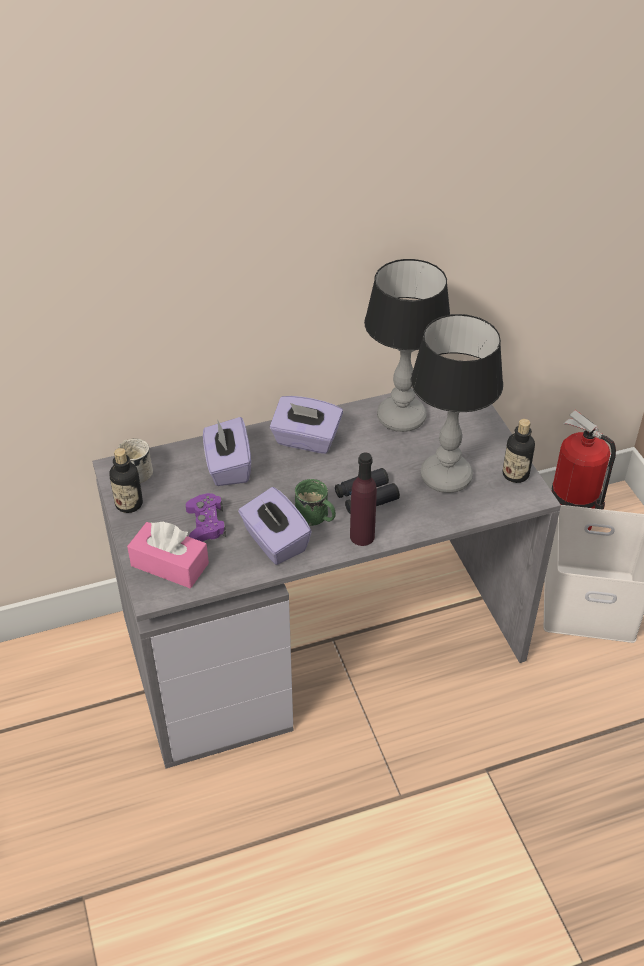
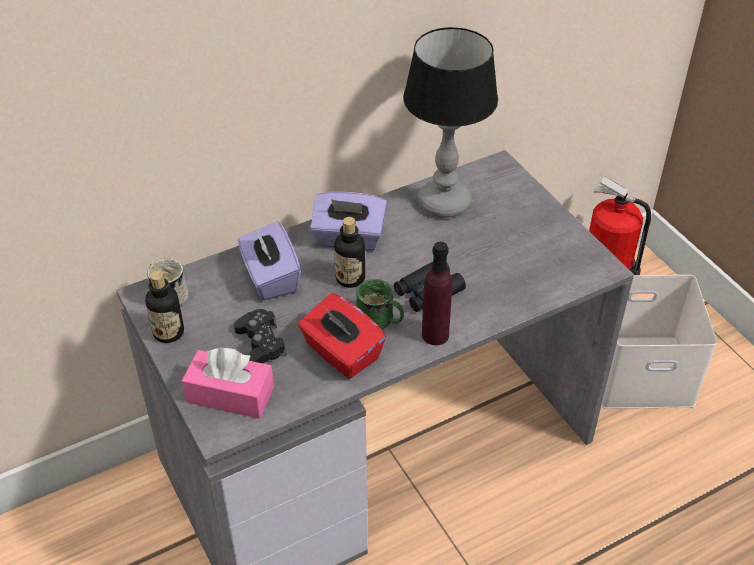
camera: 10 degrees left, 0 degrees up
purple game controller [186,493,226,542] -> black game controller [234,309,287,363]
purple tissue box [238,487,312,565] -> red tissue box [298,293,386,379]
table lamp [411,314,503,493] -> none
bottle [503,419,535,483] -> bottle moved to [334,217,365,288]

